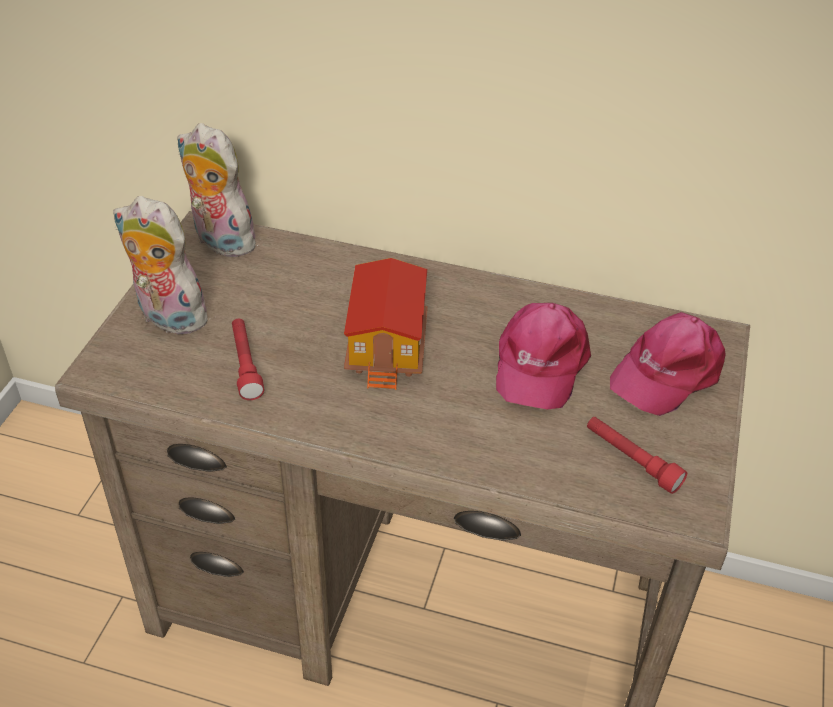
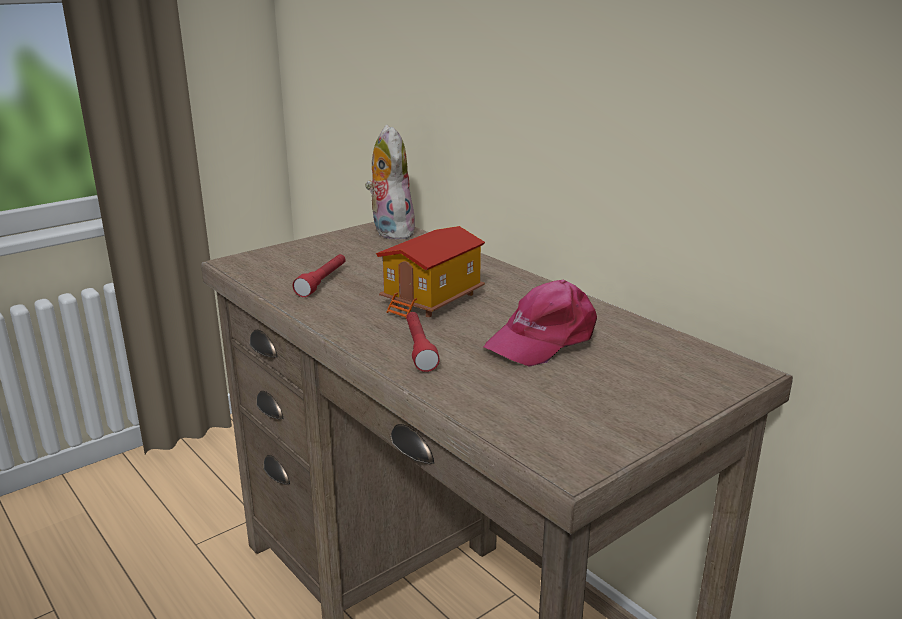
camera: 35 degrees right, 20 degrees down
plush toy [113,196,210,334] -> none
red flashlight [587,417,687,494] -> red flashlight moved to [406,312,440,372]
pink cap [610,312,726,416] -> none

